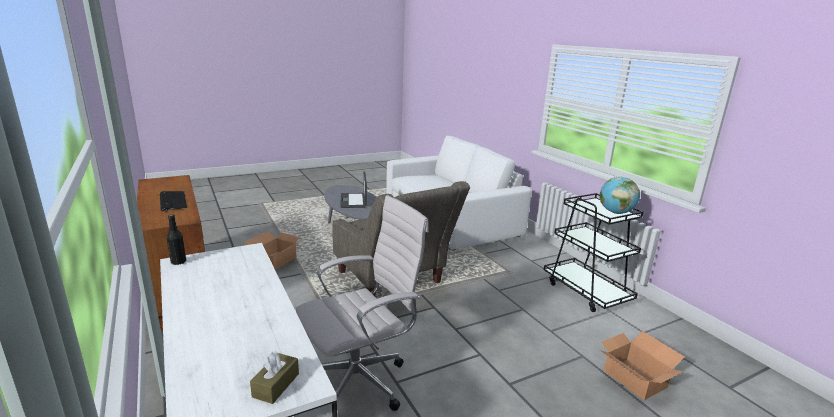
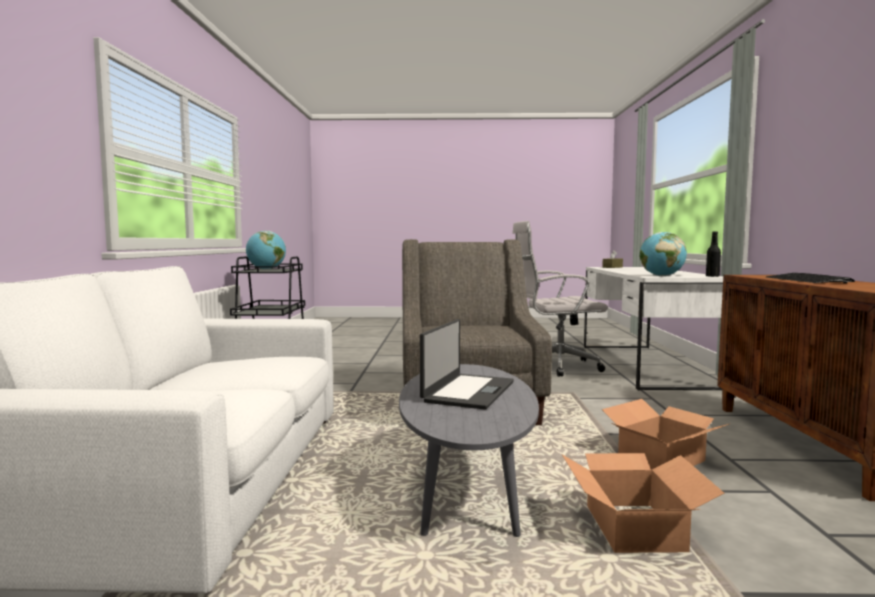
camera: 150 degrees left, 15 degrees down
cardboard box [599,331,684,400] -> cardboard box moved to [562,453,724,553]
none -> globe [639,232,687,276]

